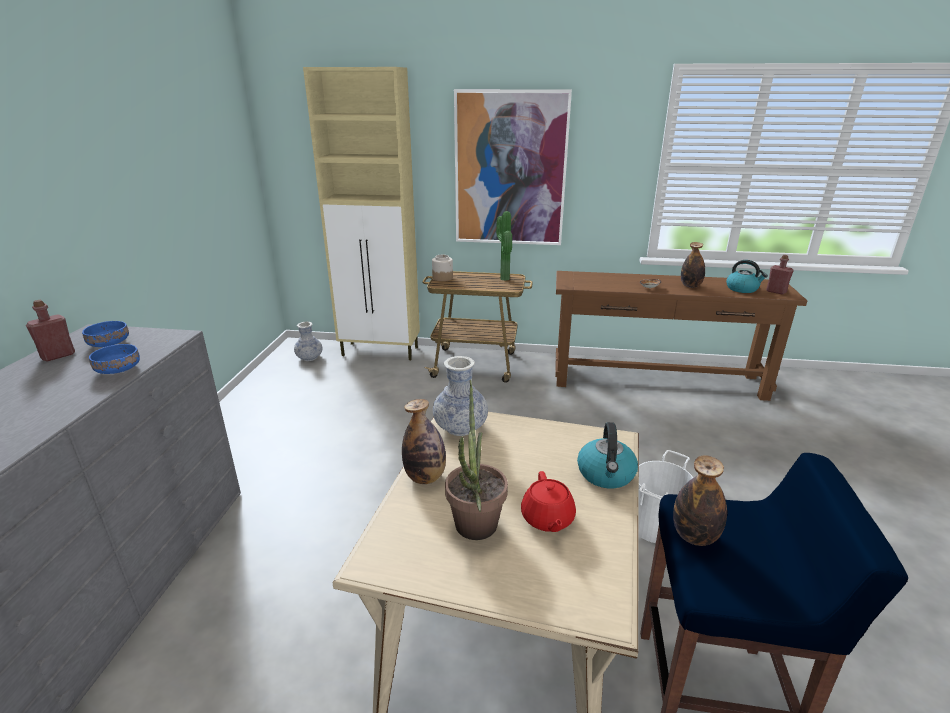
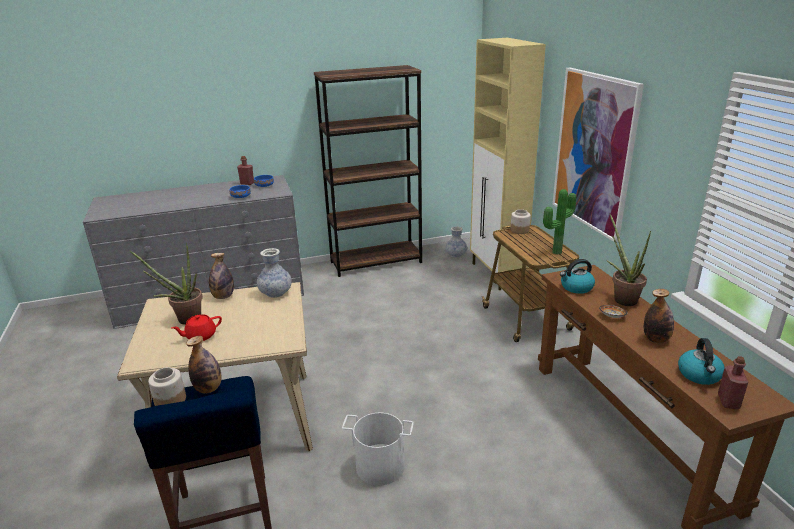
camera: 65 degrees right, 0 degrees up
kettle [577,422,638,488] -> kettle moved to [560,259,595,294]
none -> jar [148,367,186,406]
none -> brown bookcase [314,65,422,277]
none -> potted plant [607,213,651,306]

